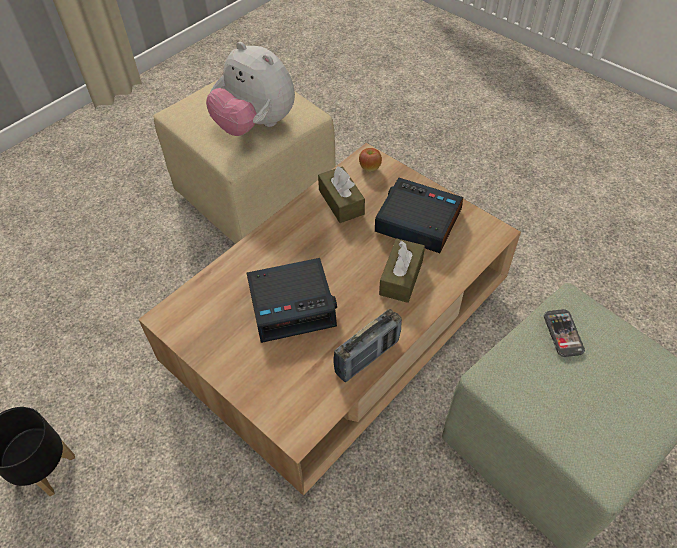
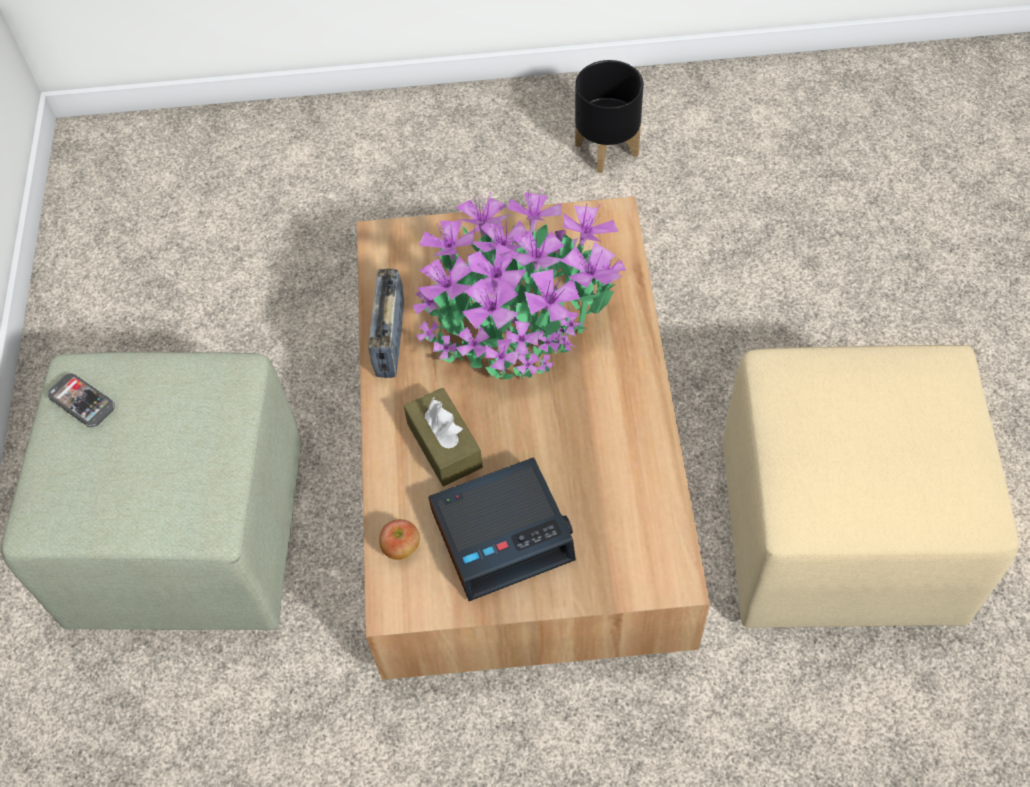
camera: 135 degrees right, 5 degrees up
plush toy [206,42,295,136] -> none
alarm clock [247,258,337,343] -> potted plant [412,186,626,380]
brown tissue box [318,166,365,223] -> none
apple [359,148,382,172] -> apple moved to [379,519,420,560]
phone [544,309,585,357] -> phone moved to [48,373,115,427]

